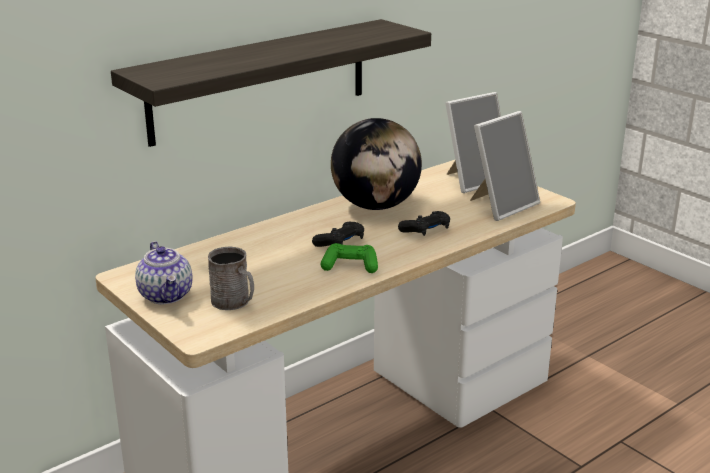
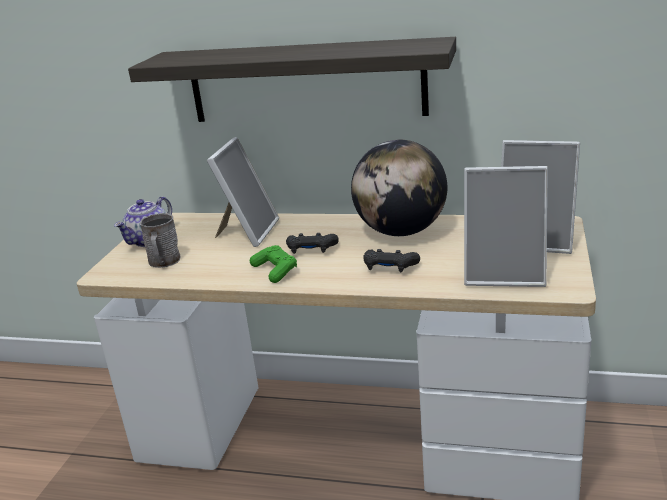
camera: 55 degrees right, 0 degrees up
none -> picture frame [207,137,279,247]

